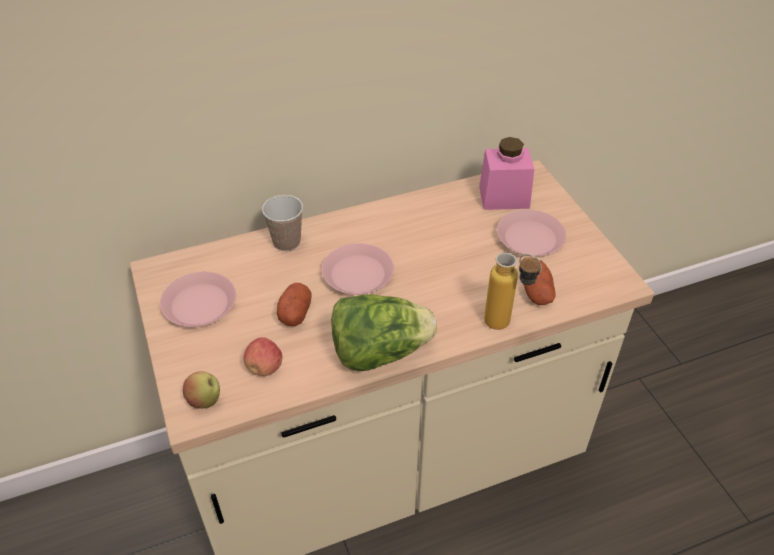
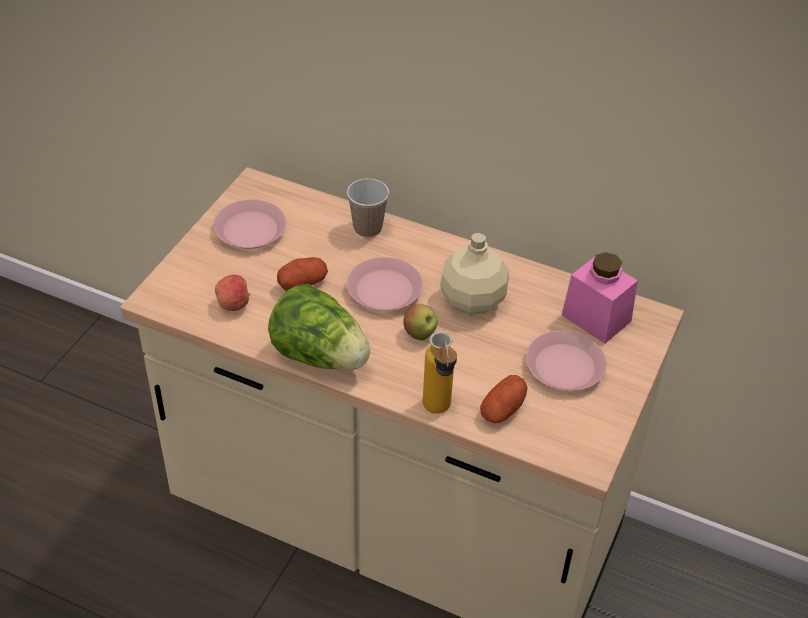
camera: 45 degrees right, 0 degrees up
apple [183,371,220,409] -> apple moved to [403,304,438,340]
none -> beige bottle [440,233,509,315]

